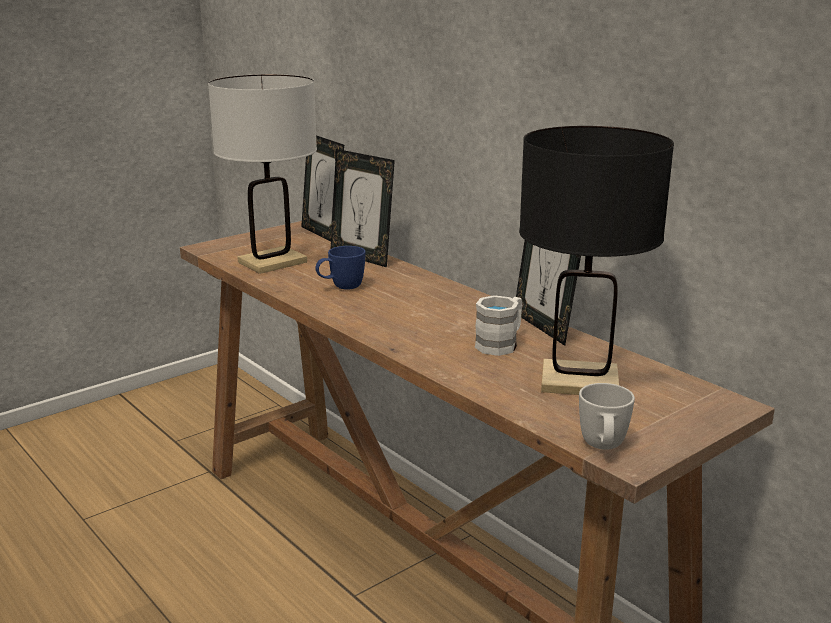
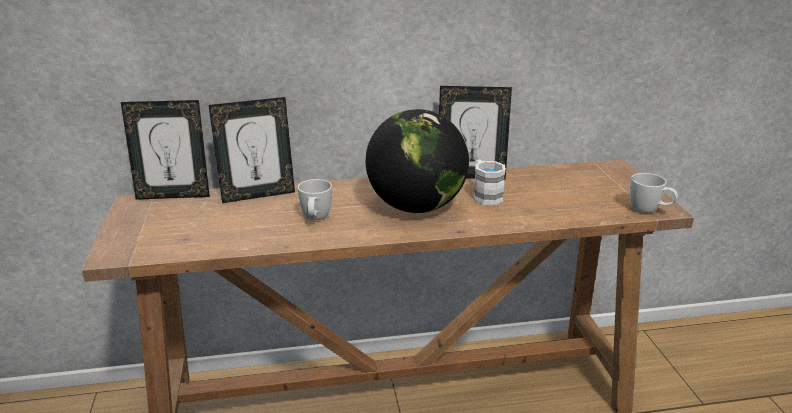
camera: 60 degrees left, 5 degrees up
white table lamp [208,74,317,274] -> none
blue mug [315,246,366,290] -> white mug [298,179,332,220]
black table lamp [519,126,674,395] -> none
none -> globe [366,109,469,213]

